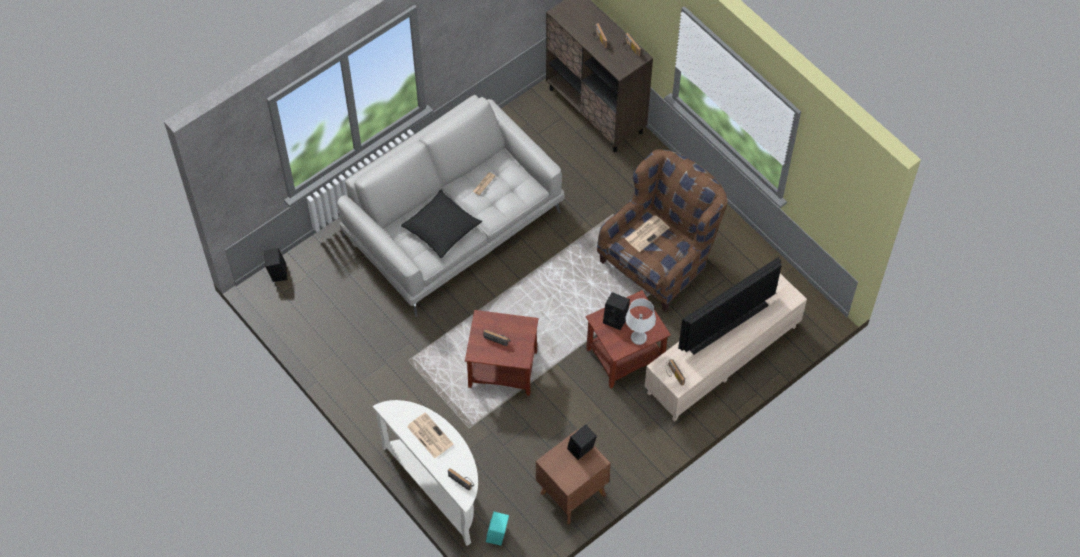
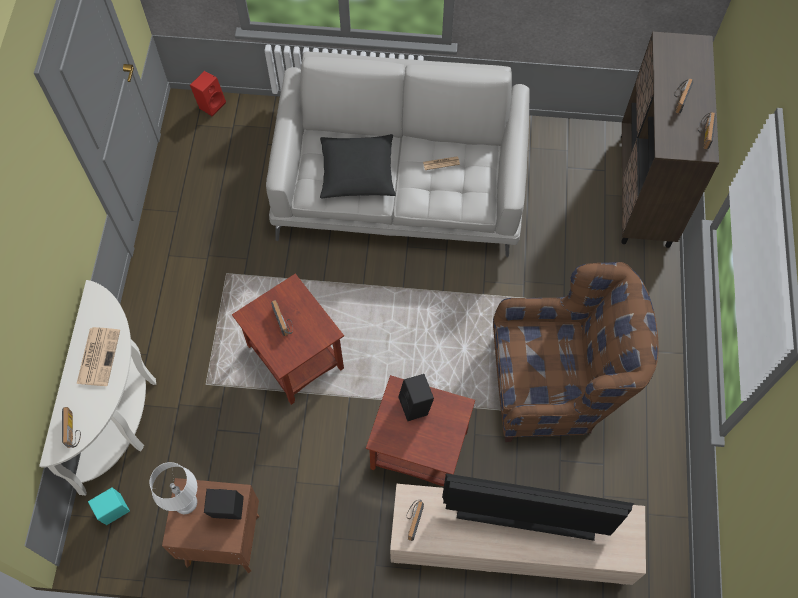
camera: 45 degrees right, 5 degrees up
black speaker [264,248,287,282] -> red speaker [190,71,226,117]
newspaper [625,215,670,252] -> none
white table lamp [625,298,656,345] -> white table lamp moved to [150,462,197,514]

